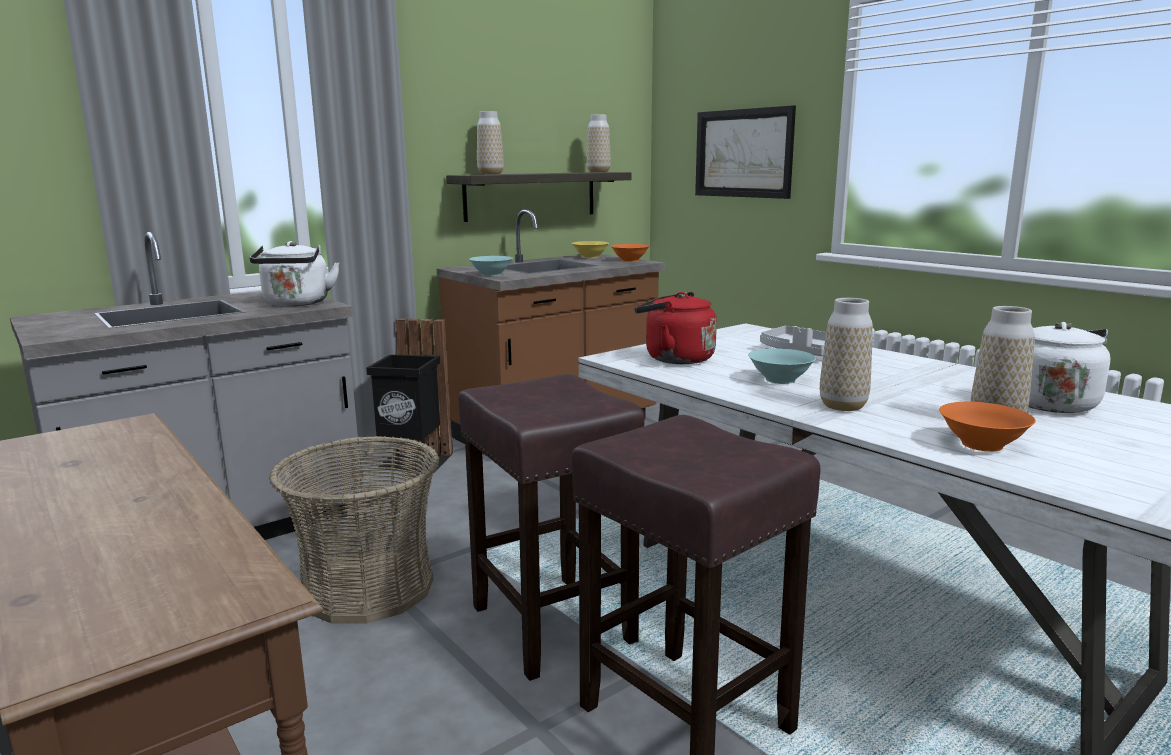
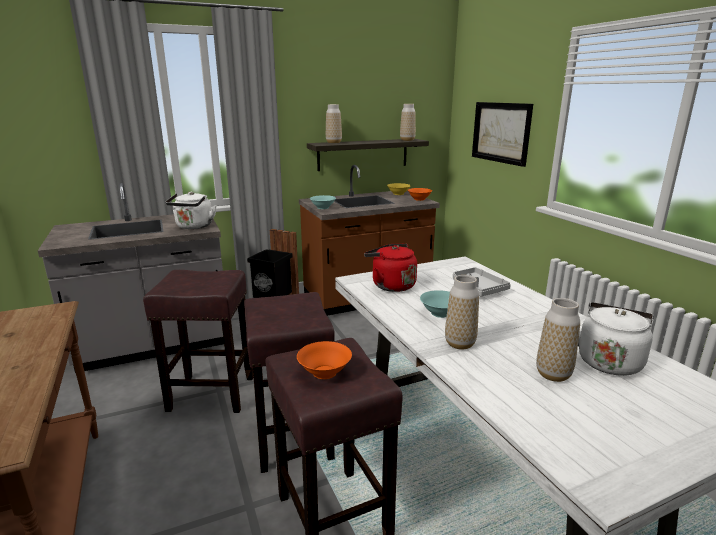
camera: 15 degrees right, 5 degrees up
basket [269,436,439,623] -> brown stool [143,270,253,413]
orange bowl [939,402,1036,452] -> orange bowl moved to [297,341,352,379]

